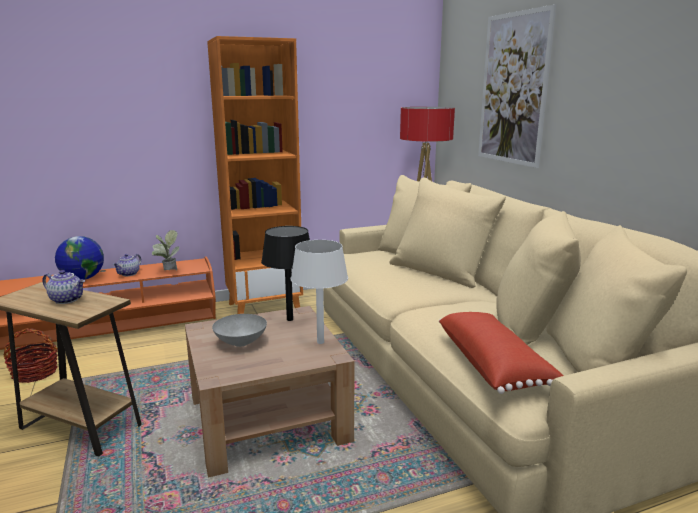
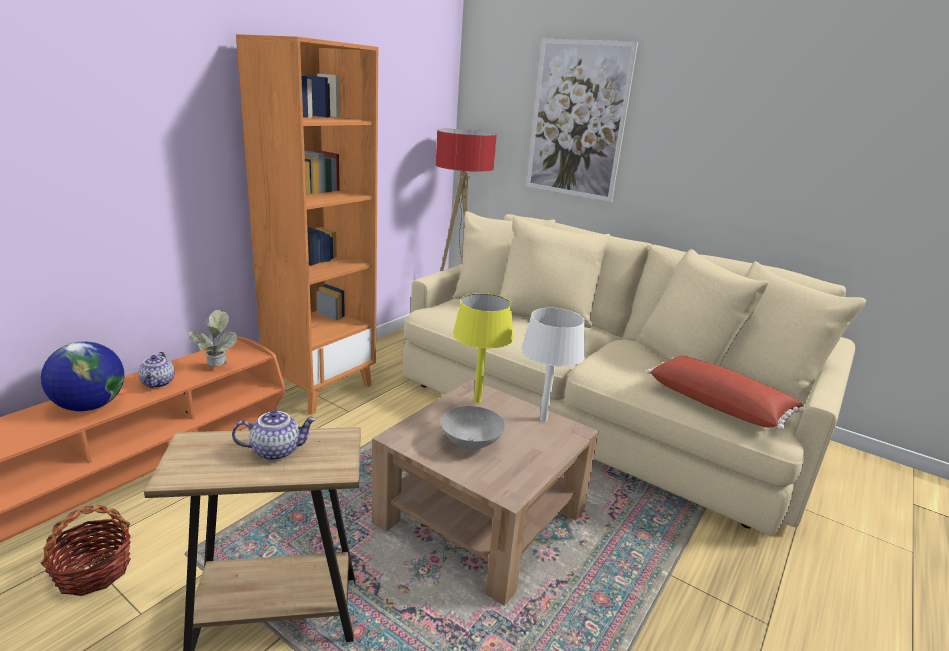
camera: 35 degrees left, 5 degrees up
black table lamp [261,226,310,321] -> yellow table lamp [453,293,514,403]

